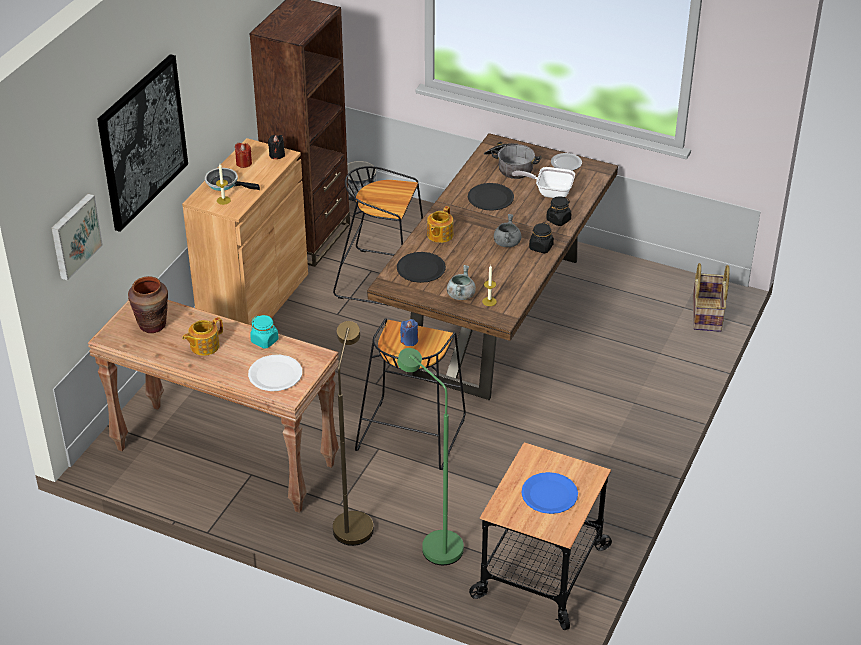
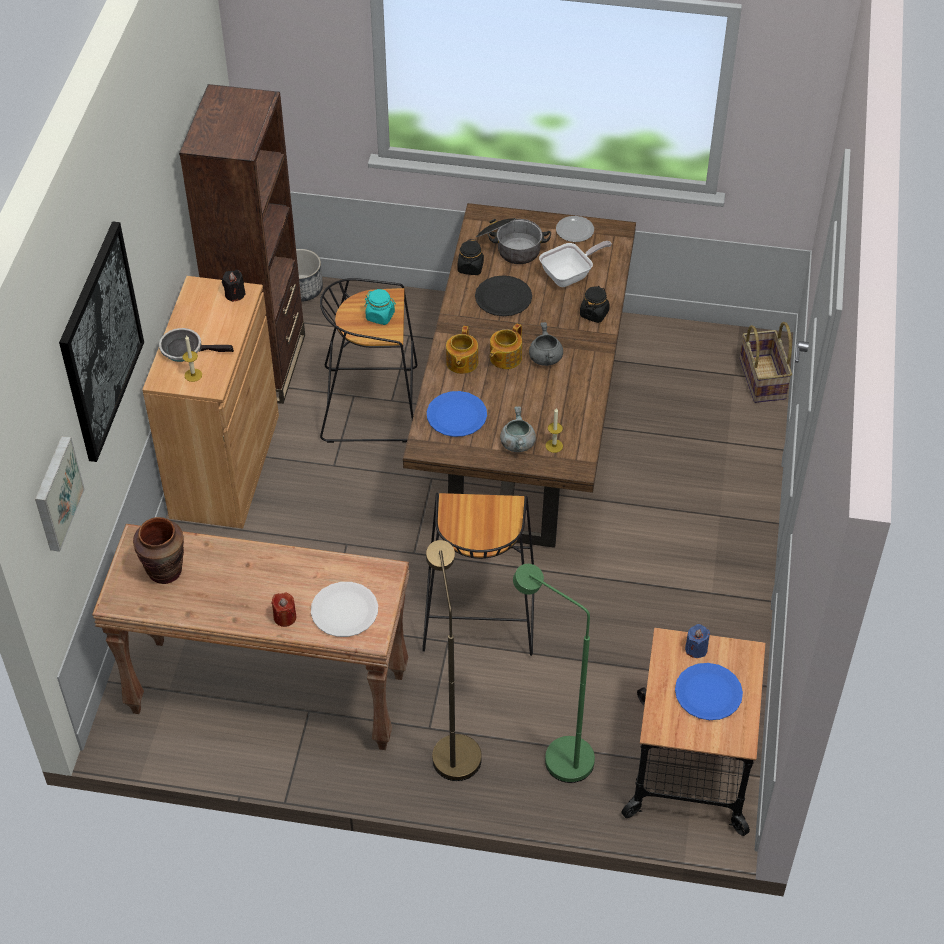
camera: 15 degrees left, 10 degrees up
teapot [182,317,223,356] -> teapot moved to [490,323,522,369]
red candle [235,143,252,168] -> red candle moved to [271,593,296,627]
turquoise jar [250,315,279,349] -> turquoise jar moved to [365,289,396,325]
black plate [397,252,446,283] -> blue plate [427,391,487,437]
blue candle [400,319,418,346] -> blue candle moved to [685,624,710,658]
frying pan [512,167,575,198] -> frying pan turned 150 degrees clockwise [539,241,612,287]
black jar [529,222,554,253] -> black jar moved to [457,239,484,275]

